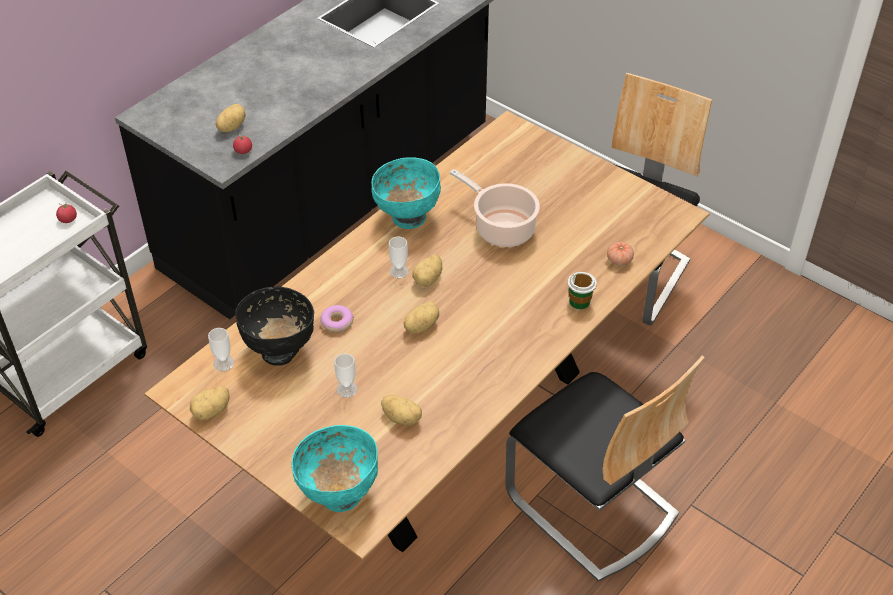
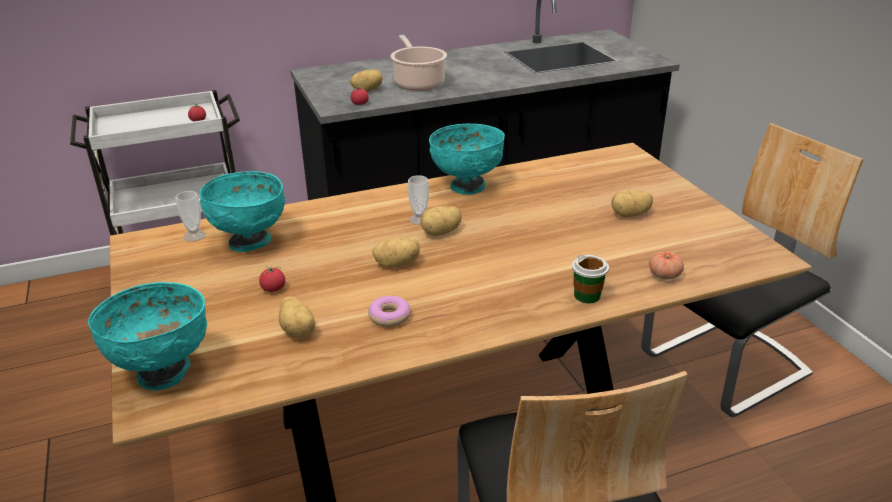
camera: 30 degrees right, 15 degrees down
potato [190,386,229,420] -> potato moved to [611,189,653,217]
black bowl [235,287,314,366] -> turquoise bowl [200,171,285,252]
donut [320,305,354,333] -> donut moved to [368,296,411,327]
cup [334,353,358,398] -> tomato [259,266,285,292]
cooking pot [450,169,540,247] -> cooking pot moved to [391,35,447,91]

